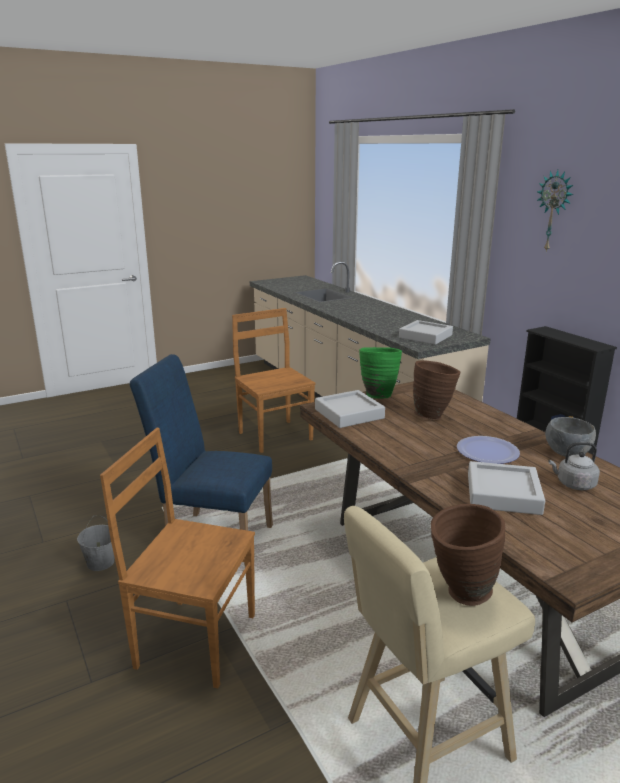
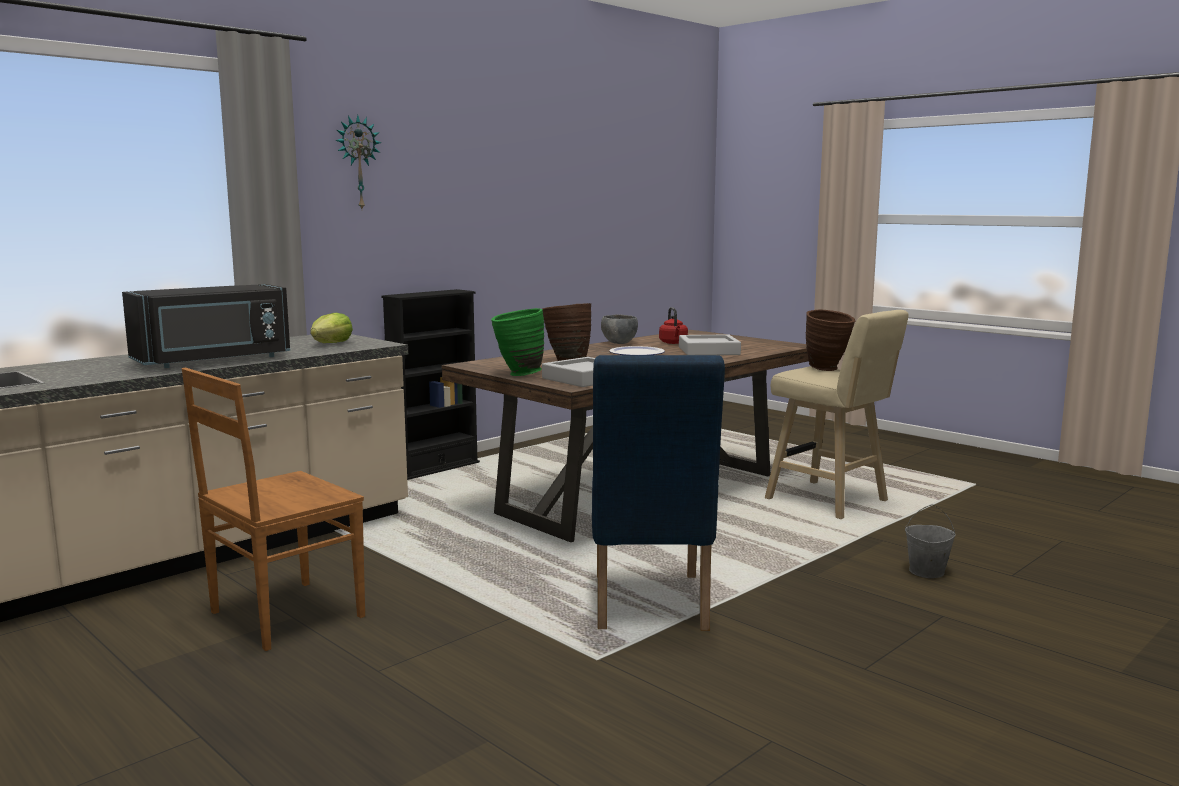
camera: 105 degrees left, 10 degrees down
grey bucket [77,515,114,571] -> grey bucket moved to [905,504,956,578]
brown chair [100,428,255,688] -> none
grey tray [399,320,453,345] -> lettuce [310,313,353,343]
grey kettle [549,442,600,490] -> red kettle [659,307,688,344]
none -> black microwave [122,284,290,368]

